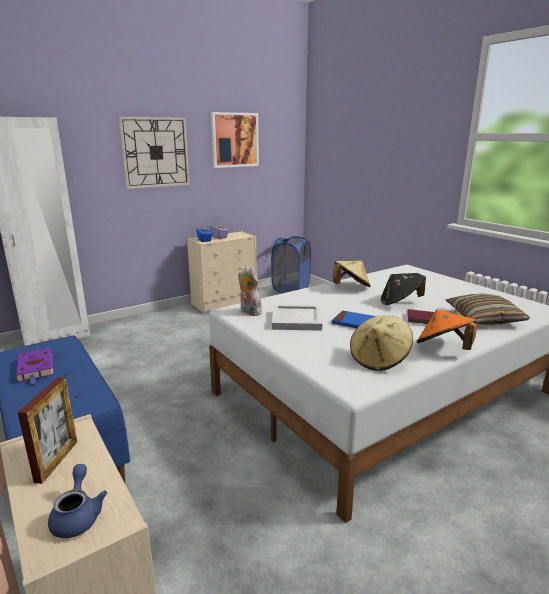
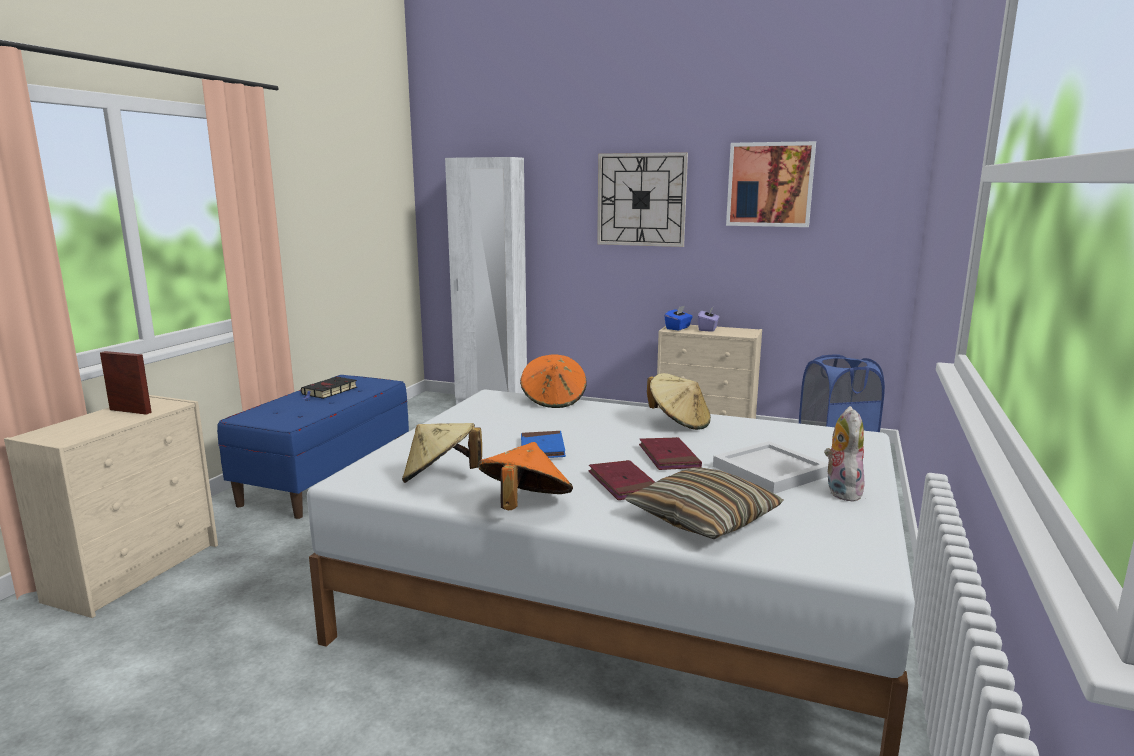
camera: 55 degrees right, 5 degrees down
purple book [16,348,54,385] -> black book [301,377,357,399]
picture frame [18,377,77,484] -> picture frame turned 135 degrees counterclockwise [100,351,152,415]
blue teapot [48,464,107,538] -> none
plush toy [238,267,262,316] -> plush toy moved to [824,406,864,501]
white tray [272,305,322,331] -> white tray moved to [713,441,828,494]
black hat [381,273,426,305] -> red book [639,437,702,470]
none -> orange hat [520,354,587,408]

